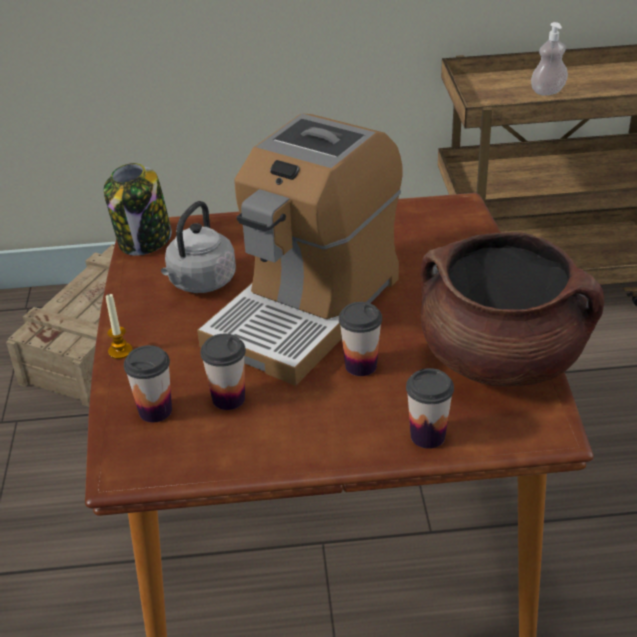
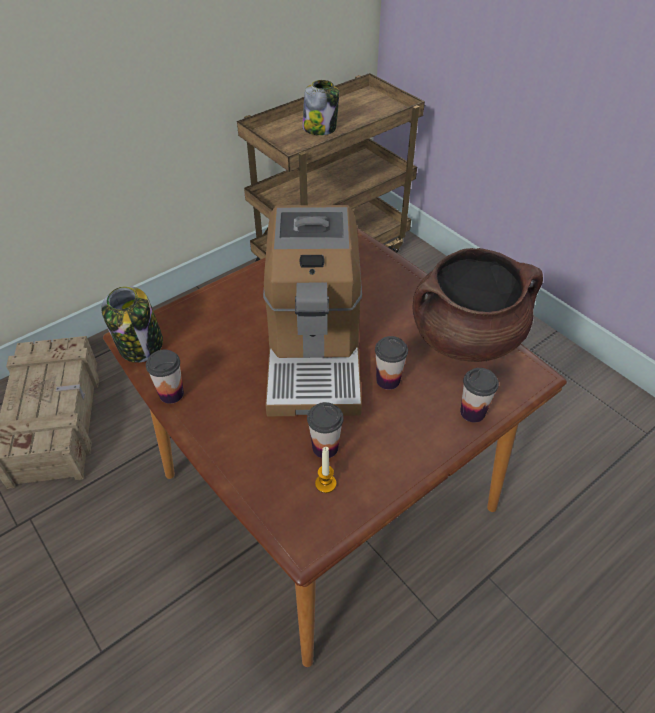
camera: 35 degrees left, 10 degrees up
candle [106,293,132,359] -> candle moved to [315,447,336,493]
cup [124,345,172,423] -> cup moved to [146,350,184,404]
grey kettle [161,201,236,293] -> none
soap dispenser [531,22,568,96] -> jar [302,80,339,135]

